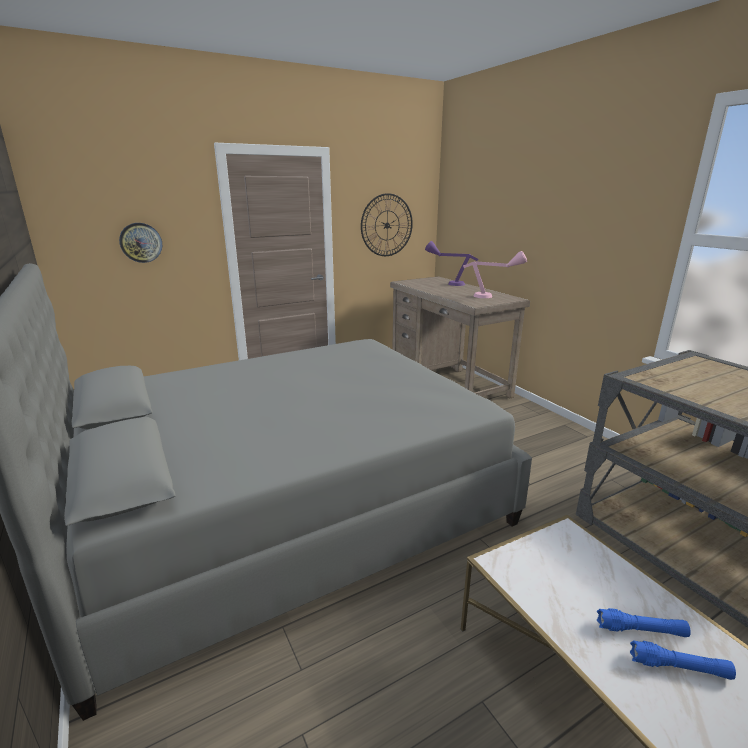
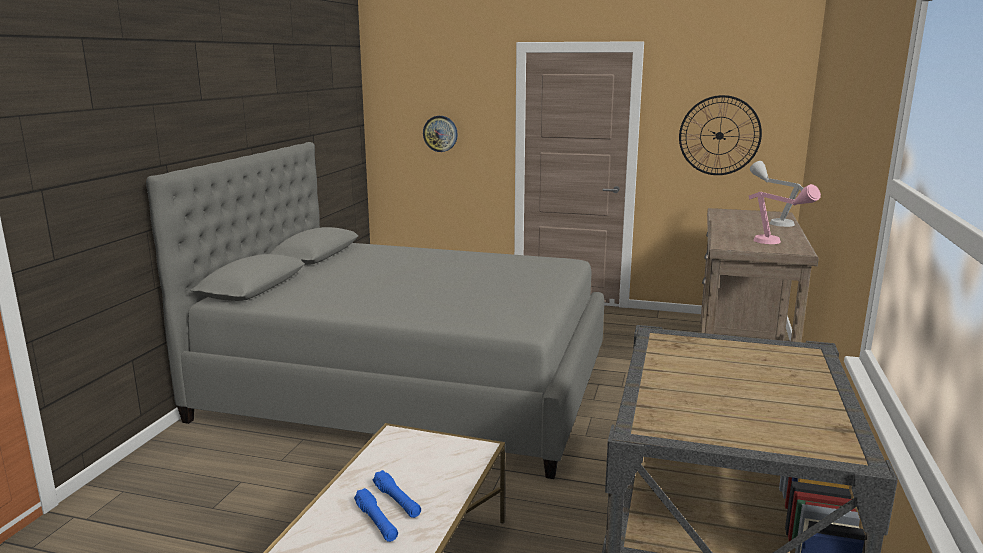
camera: 45 degrees right, 5 degrees down
purple table lamp [425,241,478,286] -> grey table lamp [750,161,803,227]

